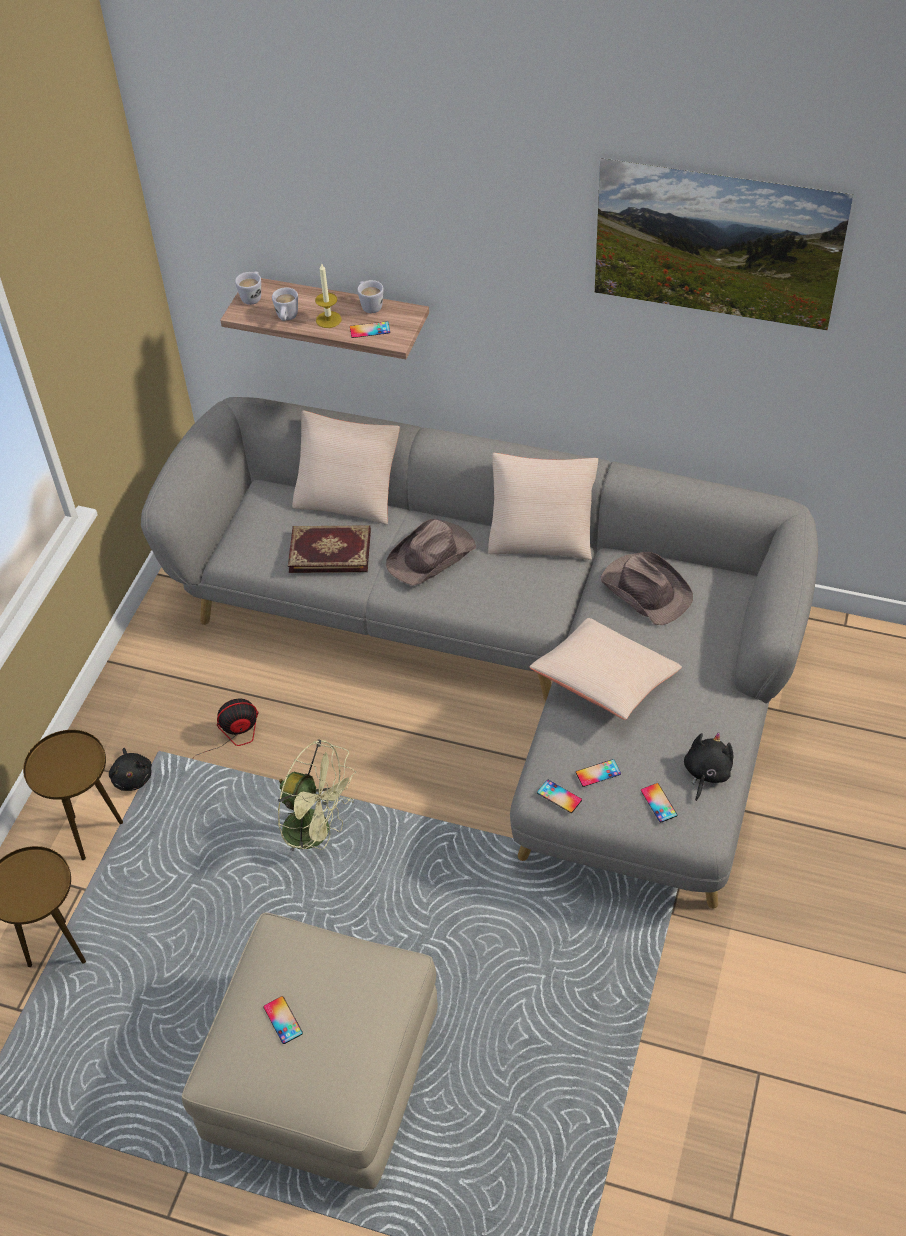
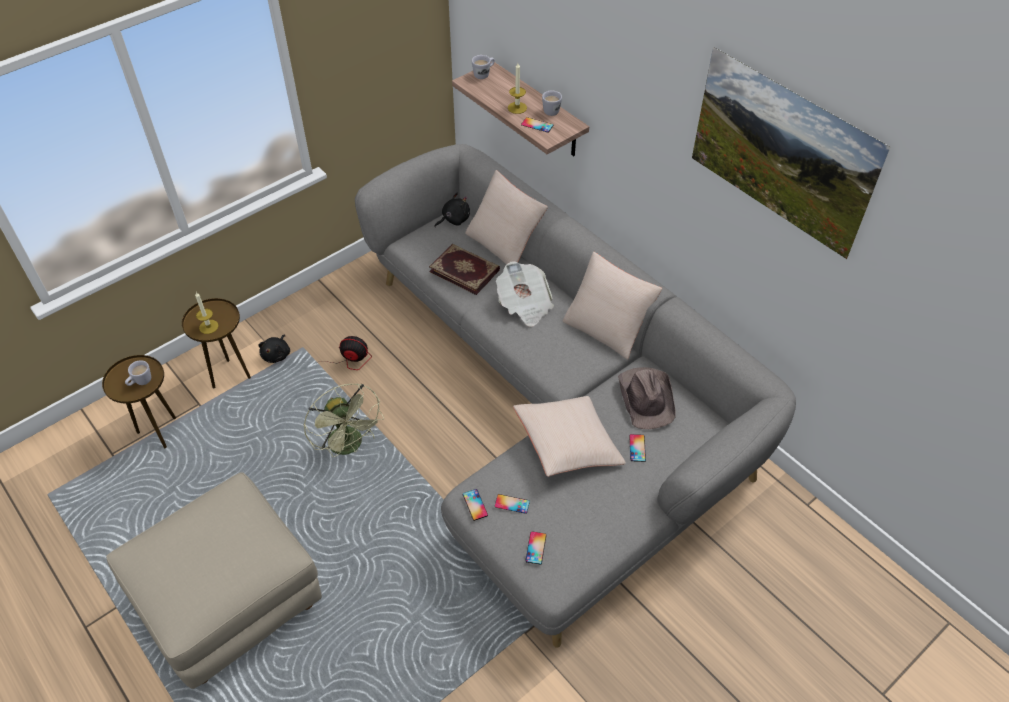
camera: 30 degrees right, 0 degrees up
phone [264,996,303,1044] -> phone moved to [629,434,646,462]
white mug [272,287,298,321] -> white mug moved to [125,360,151,386]
brown hat [386,519,476,586] -> newspaper [496,261,554,327]
black plush toy [684,732,733,801] -> black plush toy moved to [434,193,470,227]
none -> candle [195,292,218,334]

